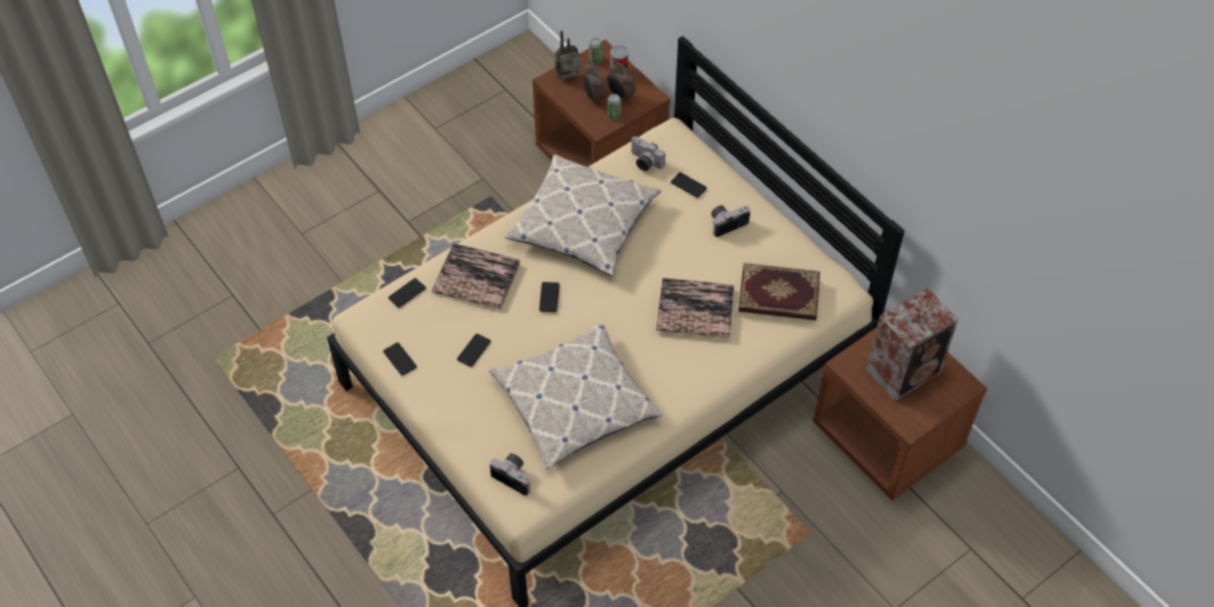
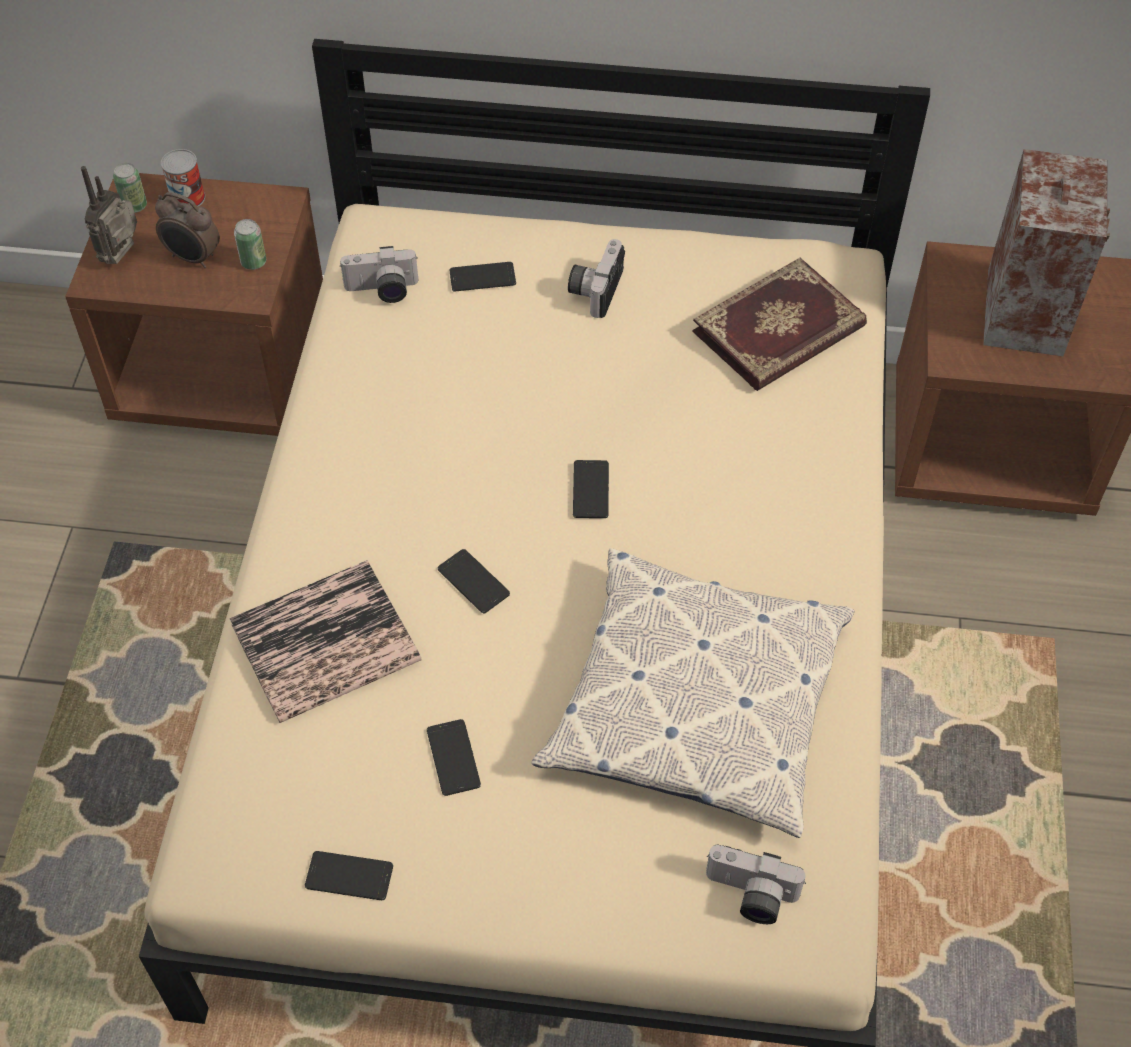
camera: 45 degrees left, 0 degrees up
phone [388,278,426,308] -> phone moved to [573,460,609,518]
camera [490,453,531,496] -> camera turned 150 degrees counterclockwise [706,845,806,924]
pillow [504,154,661,277] -> none
alarm clock [607,62,636,103] -> none
book [656,278,734,338] -> none

